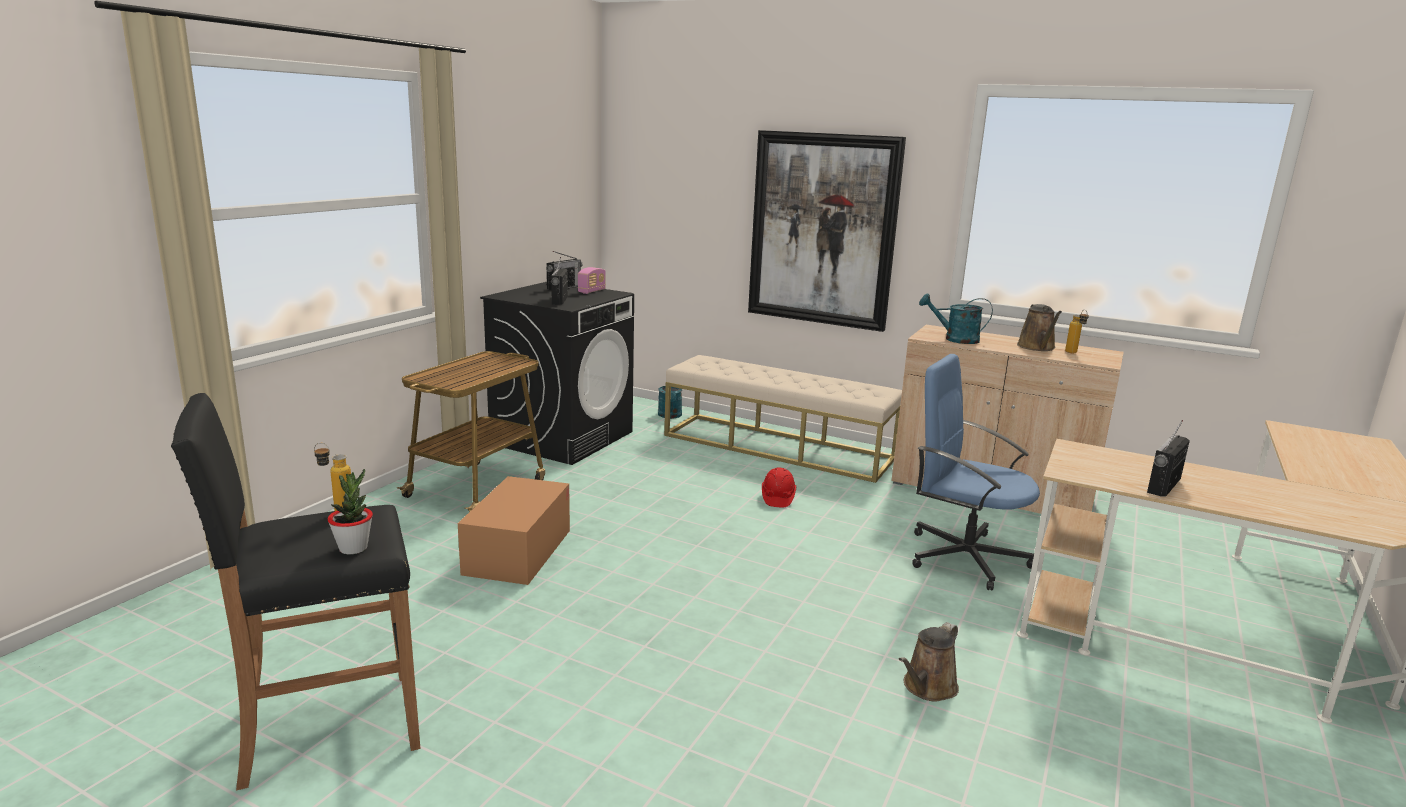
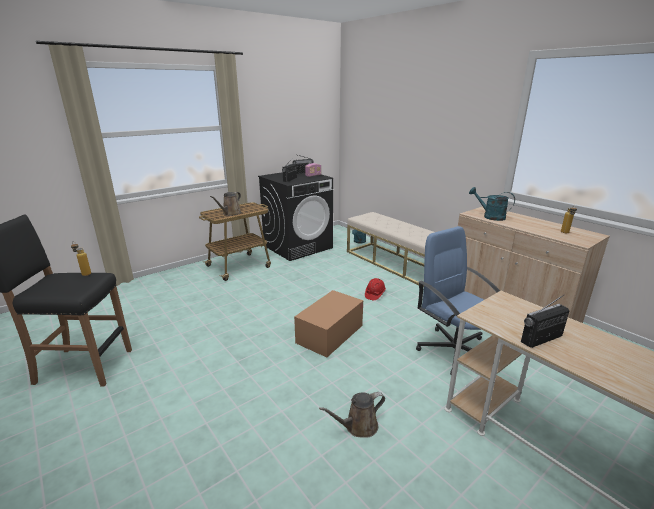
camera: 25 degrees right, 5 degrees up
potted plant [327,469,373,554] -> none
cardboard box [458,476,570,585] -> cardboard box moved to [294,290,363,357]
picture [748,130,906,332] -> none
brown watering can [1017,304,1062,351] -> brown watering can moved to [210,192,242,216]

